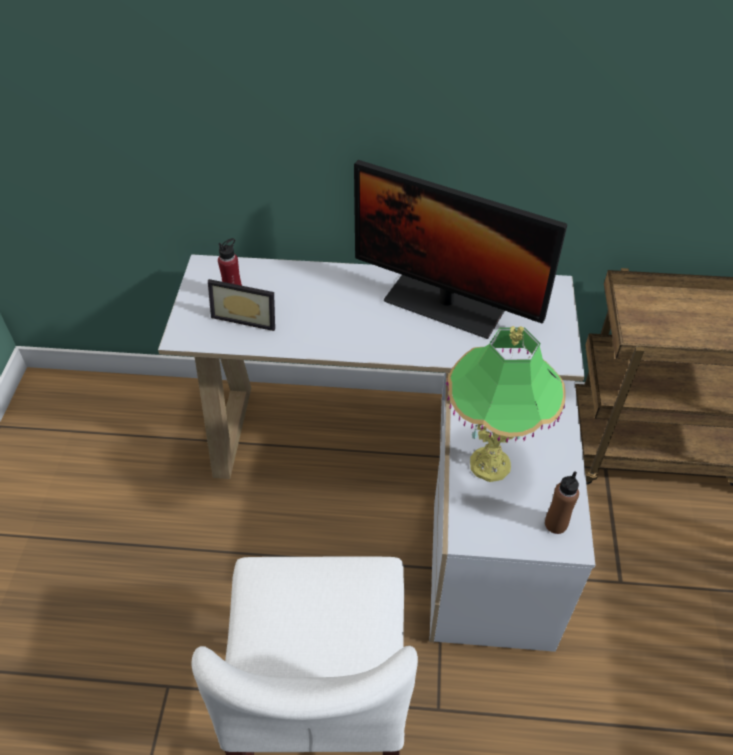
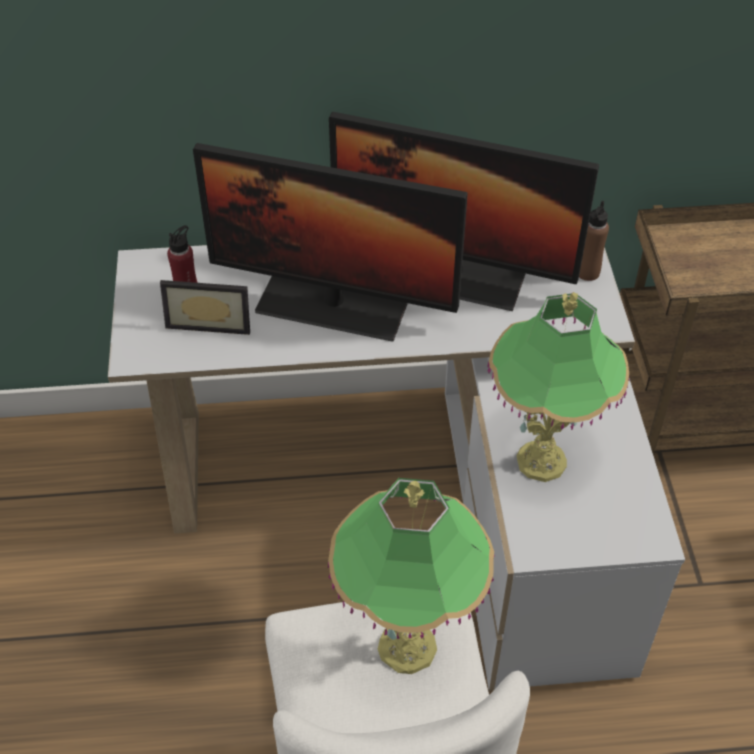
camera: 10 degrees left, 0 degrees up
brown bottle [545,471,579,534] -> brown bottle moved to [579,201,609,281]
none -> monitor [193,143,468,342]
none -> table lamp [328,478,495,674]

